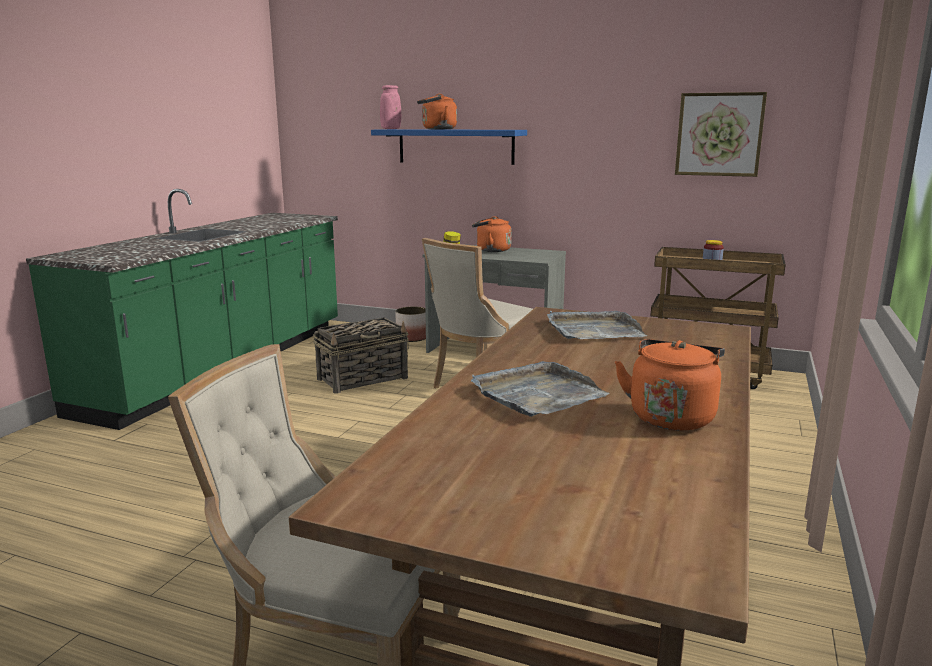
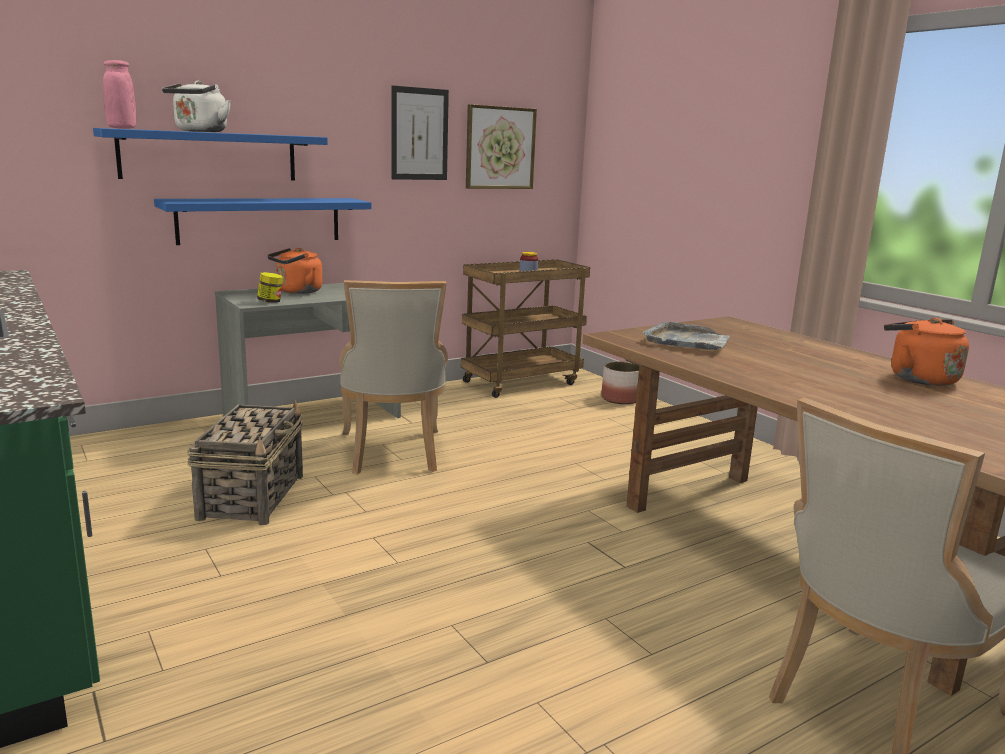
camera: 55 degrees left, 0 degrees up
planter [395,307,426,342] -> planter moved to [601,361,639,404]
orange kettle [417,94,457,129] -> white kettle [162,81,231,132]
grey tray [471,361,610,417] -> none
none -> blue shelf [154,198,371,245]
none -> picture [391,85,449,180]

